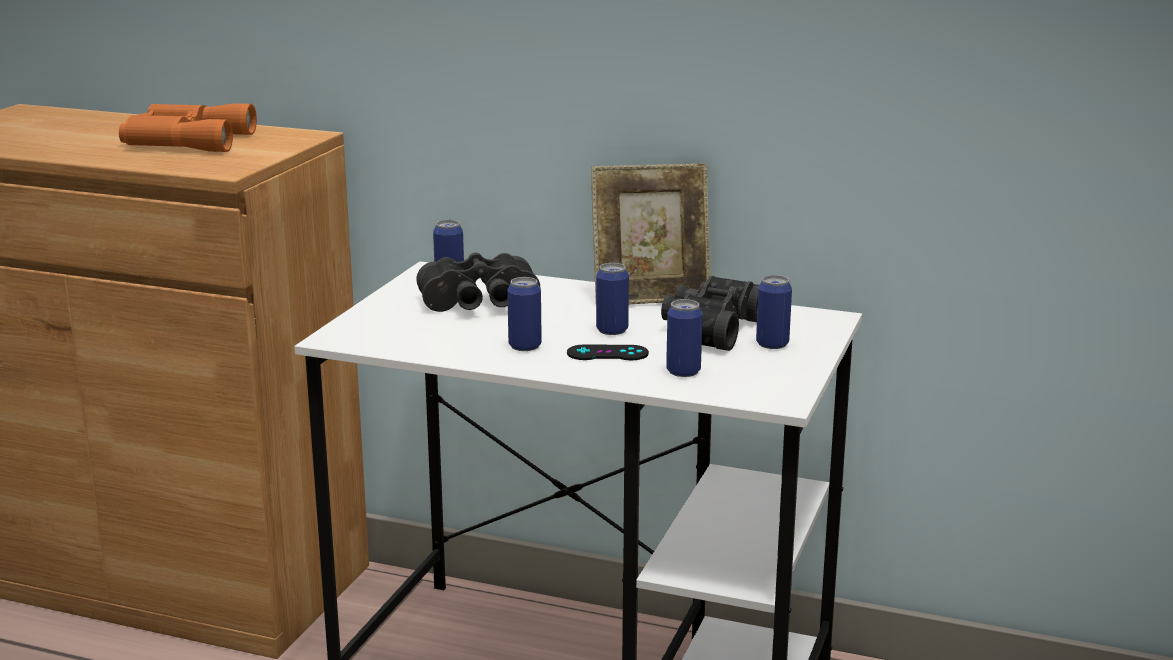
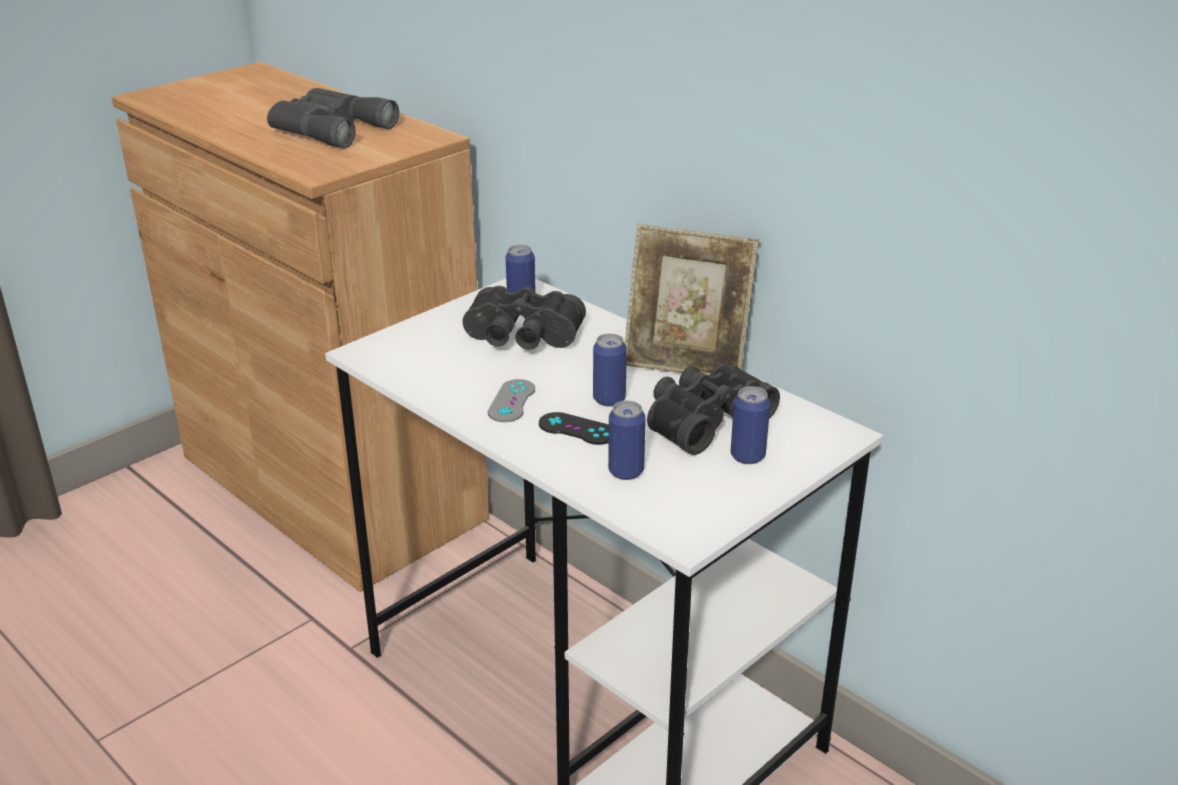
camera: 25 degrees right, 10 degrees up
orange binoculars [119,103,257,152] -> grey binoculars [267,88,399,149]
can [507,277,542,351] -> grey game controller [488,379,535,422]

